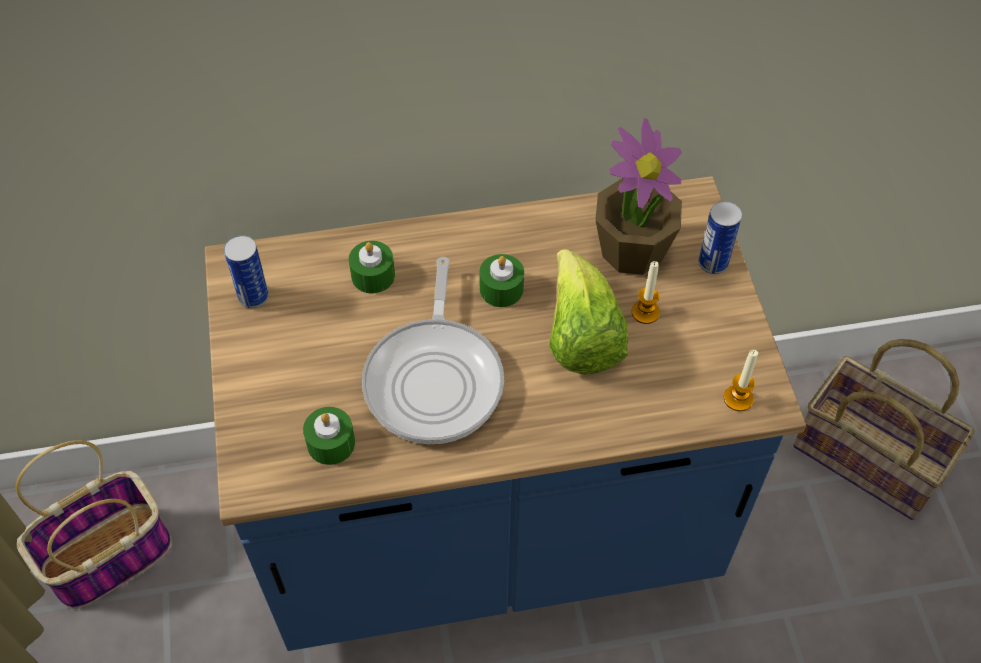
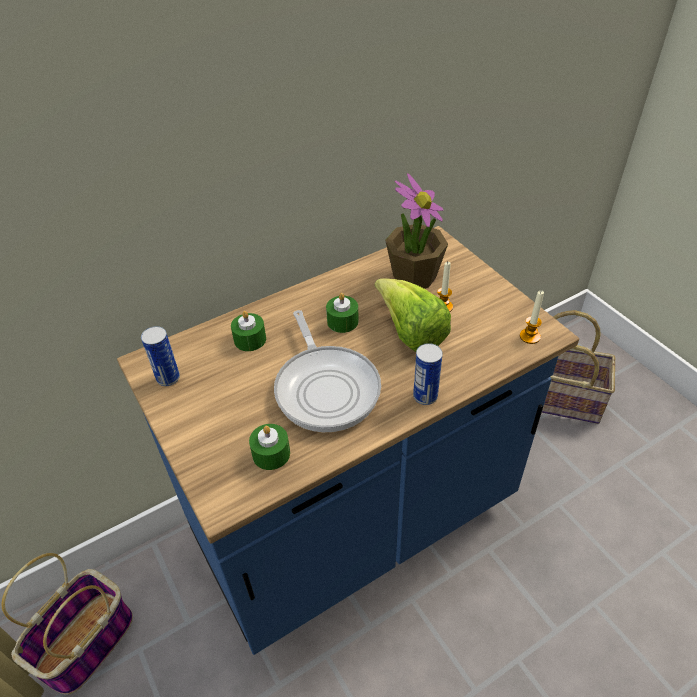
camera: 20 degrees left, 10 degrees down
can [699,201,742,274] -> can moved to [413,343,443,405]

